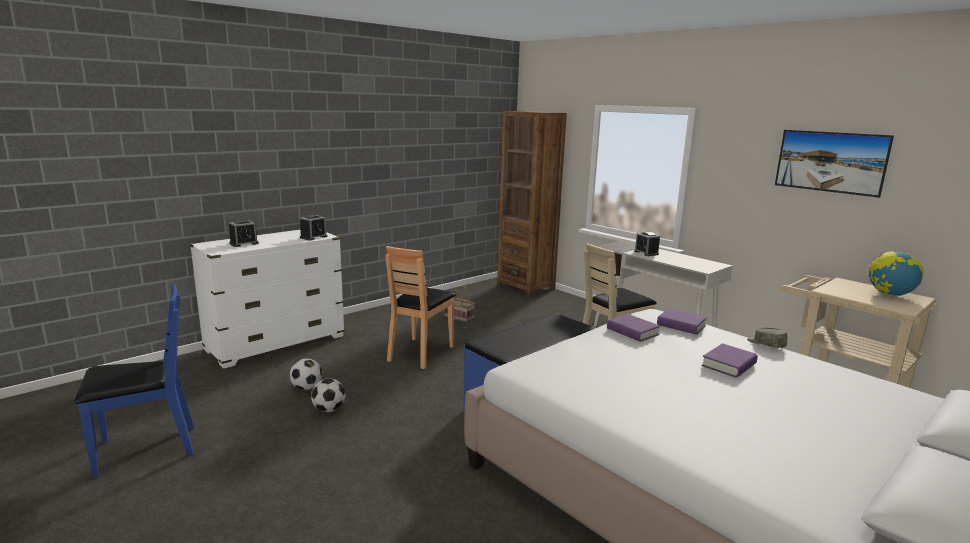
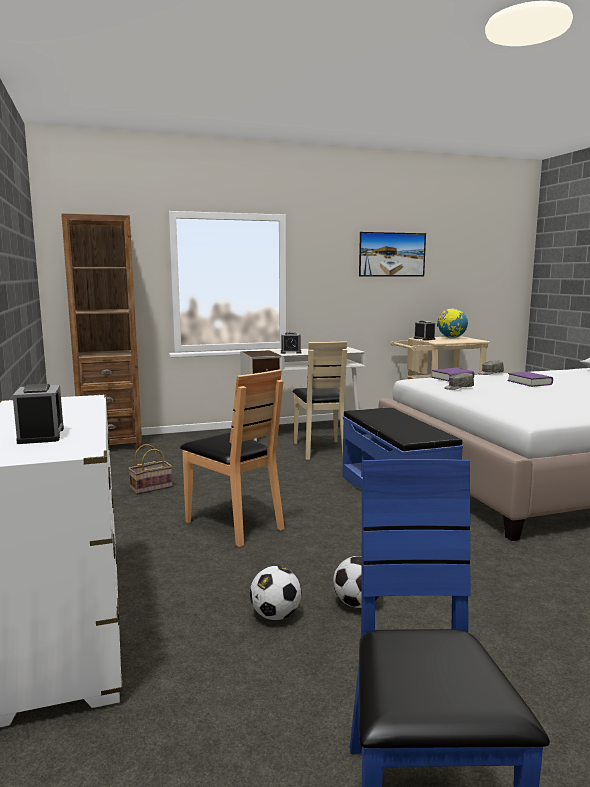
camera: 65 degrees left, 5 degrees down
alarm clock [300,215,327,240] -> alarm clock moved to [414,320,435,340]
purple book [607,314,660,342] -> grey cap [444,373,474,390]

